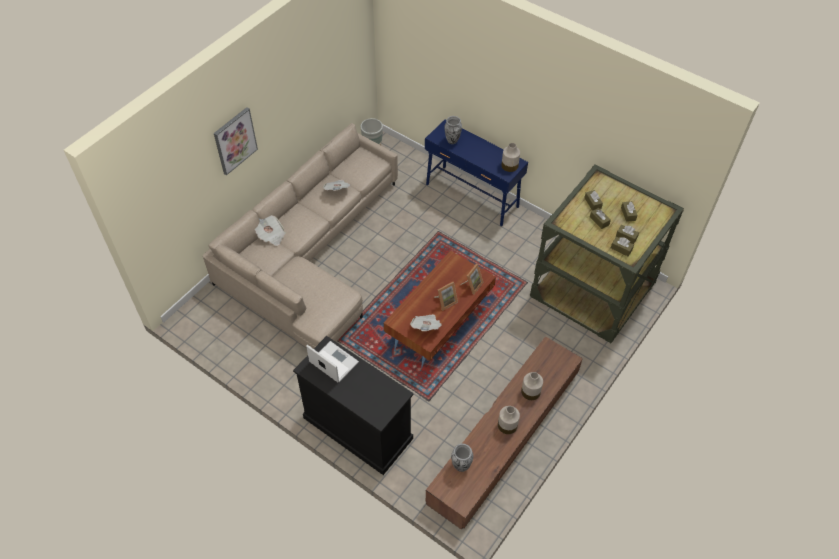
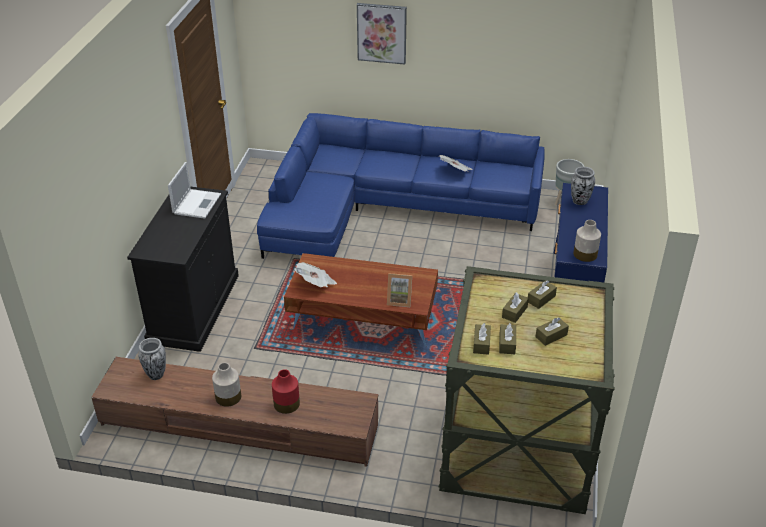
camera: 65 degrees right, 15 degrees down
beige sofa [203,123,398,349] -> blue sofa [257,113,545,259]
newspaper [255,215,286,246] -> none
picture frame [434,282,458,311] -> none
beige vase [521,372,543,400] -> red vase [272,369,300,414]

